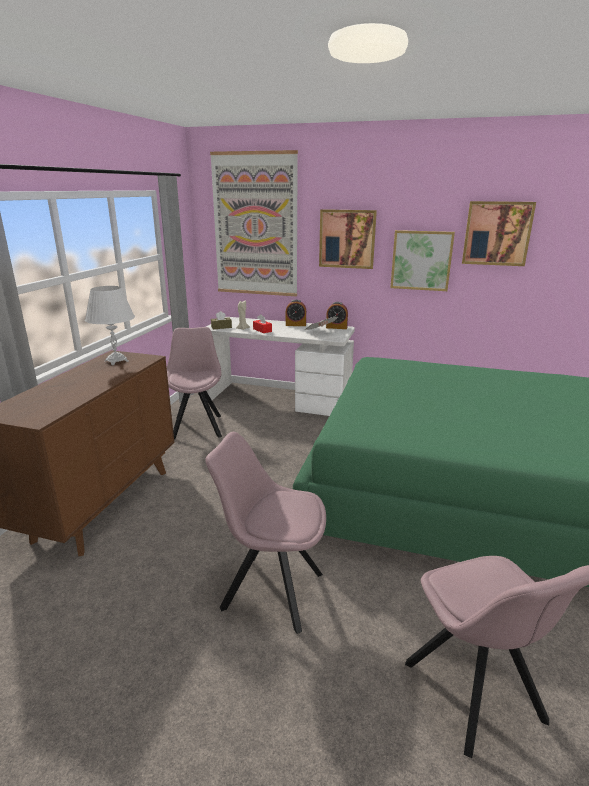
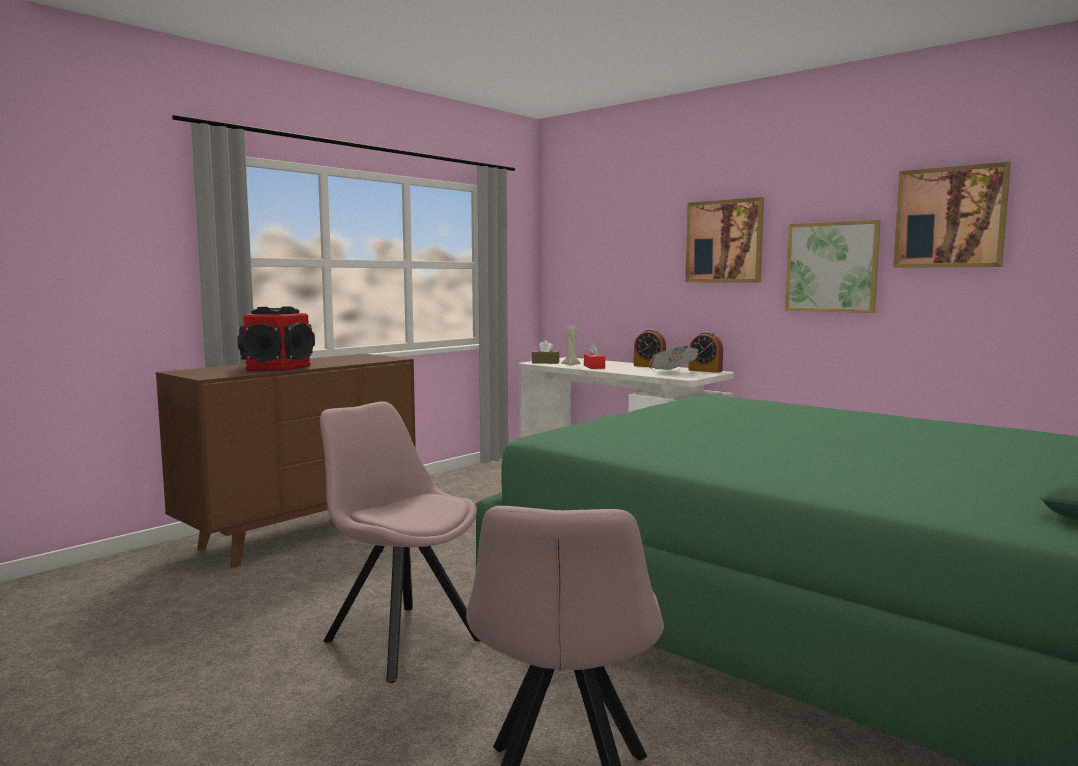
camera: 25 degrees right, 15 degrees down
white table lamp [85,286,135,365] -> none
pink chair [167,327,222,439] -> none
picture [210,150,298,296] -> none
none -> speaker [238,307,315,371]

